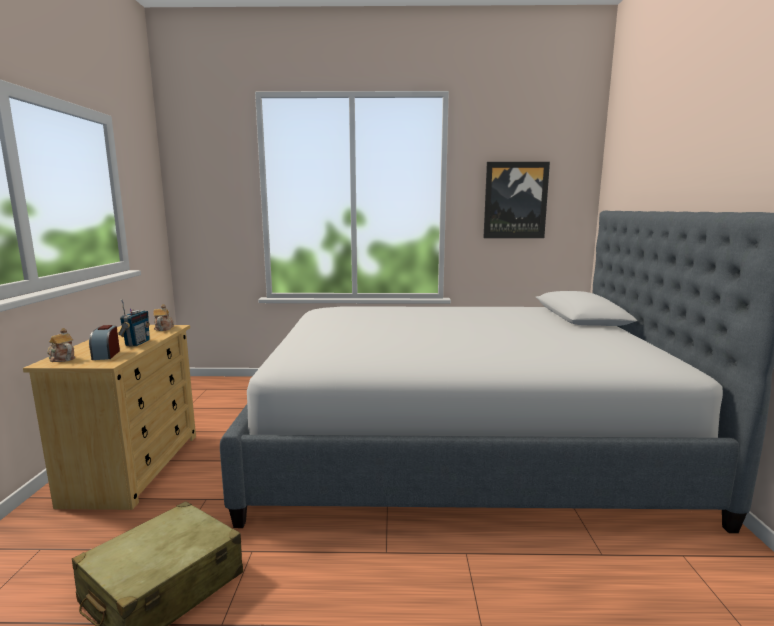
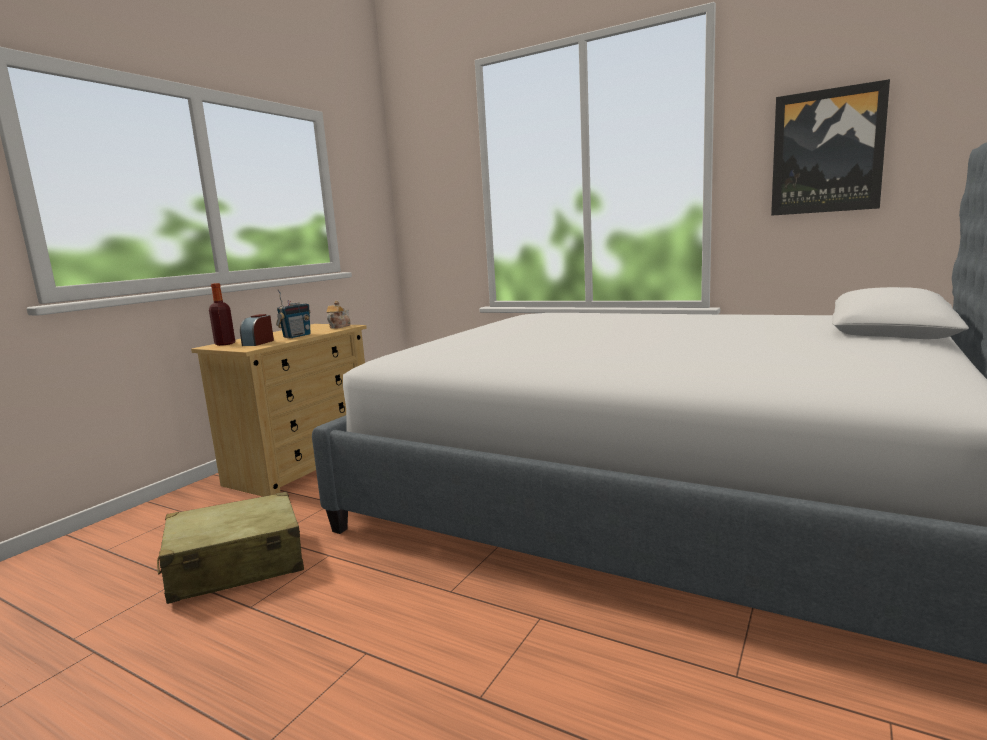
camera: 30 degrees right, 0 degrees up
teapot [47,328,75,362] -> bottle [209,283,235,346]

